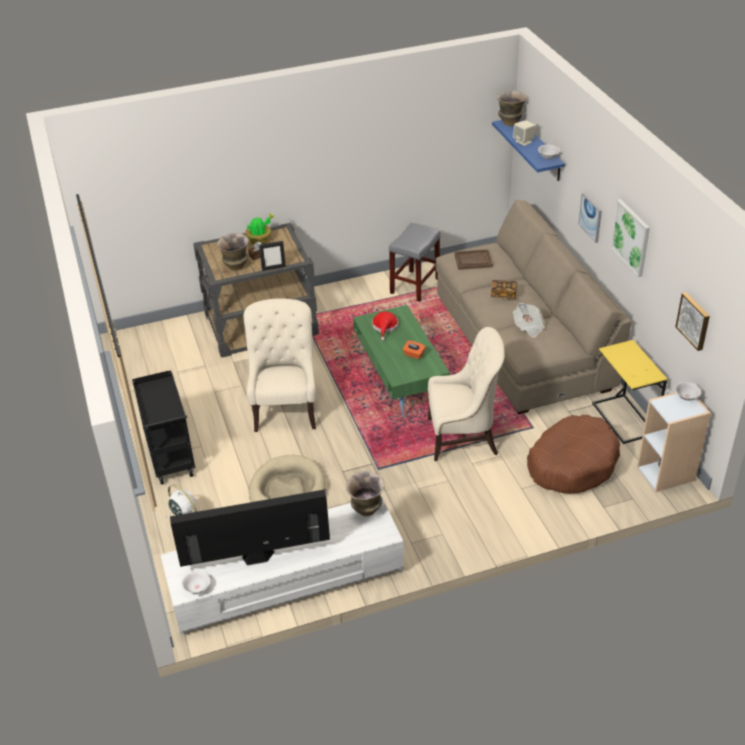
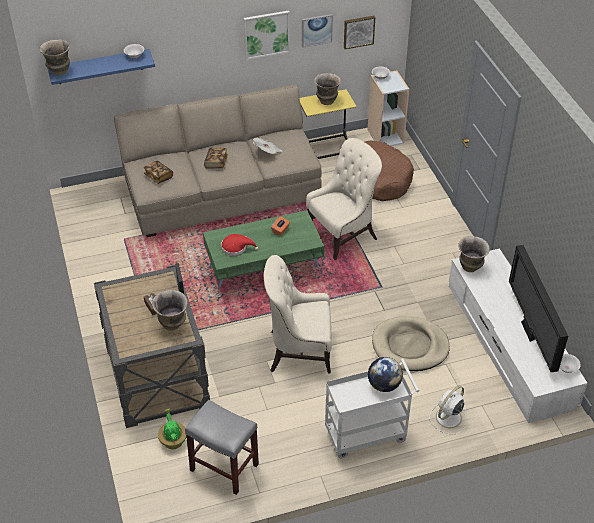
camera: 90 degrees left, 5 degrees up
black cart [132,370,195,485] -> white cart [325,358,419,458]
potted plant [245,213,275,245] -> potted plant moved to [158,409,186,449]
grey stool [389,223,440,302] -> grey stool moved to [185,400,259,495]
beige armchair [428,327,505,461] -> beige armchair turned 60 degrees clockwise [306,138,382,260]
brown tray [454,249,493,270] -> book [144,161,173,184]
beige speaker [513,120,536,146] -> none
picture [578,193,602,243] -> picture moved to [302,14,333,48]
none -> vase [314,73,341,105]
none -> globe [368,357,403,392]

